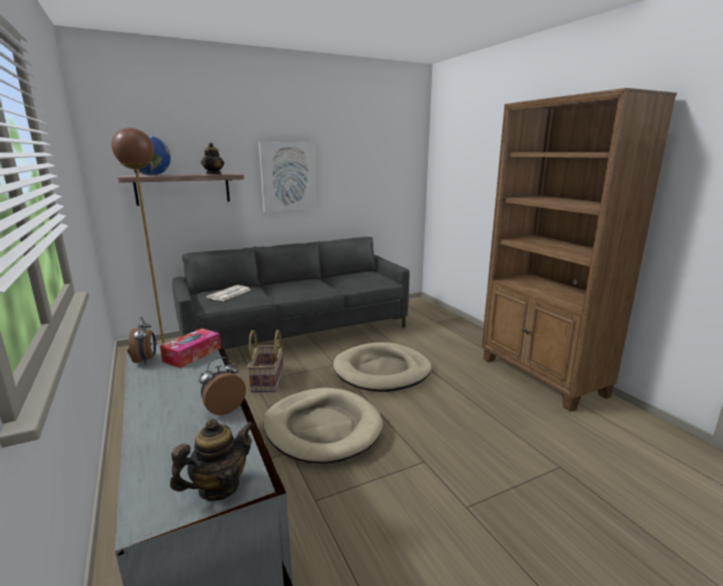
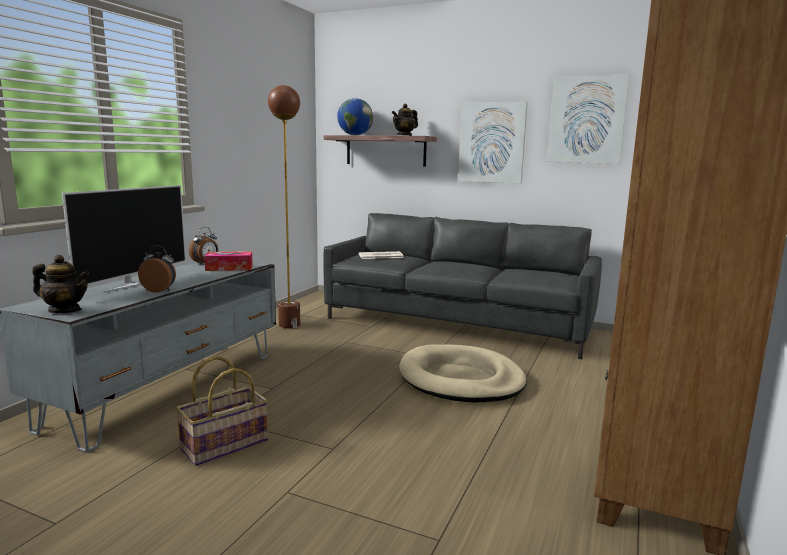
camera: 50 degrees right, 5 degrees down
basket [247,330,283,392] -> basket moved to [176,356,268,466]
beige dog bed [264,388,383,463] -> none
none -> television [62,185,186,293]
none -> picture [547,74,630,164]

